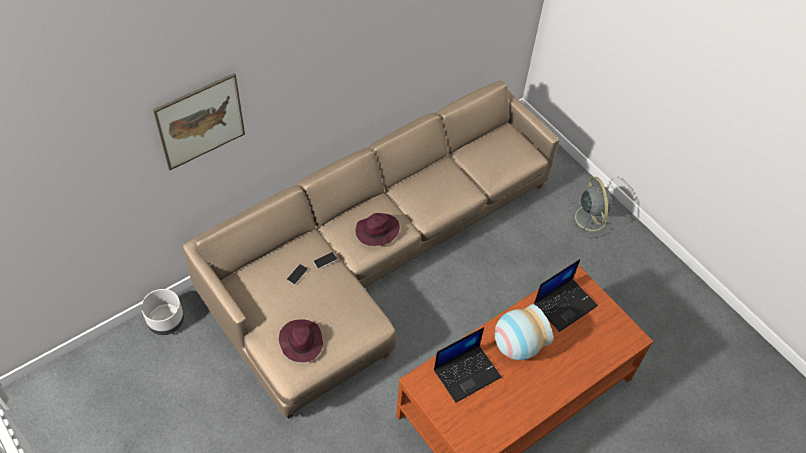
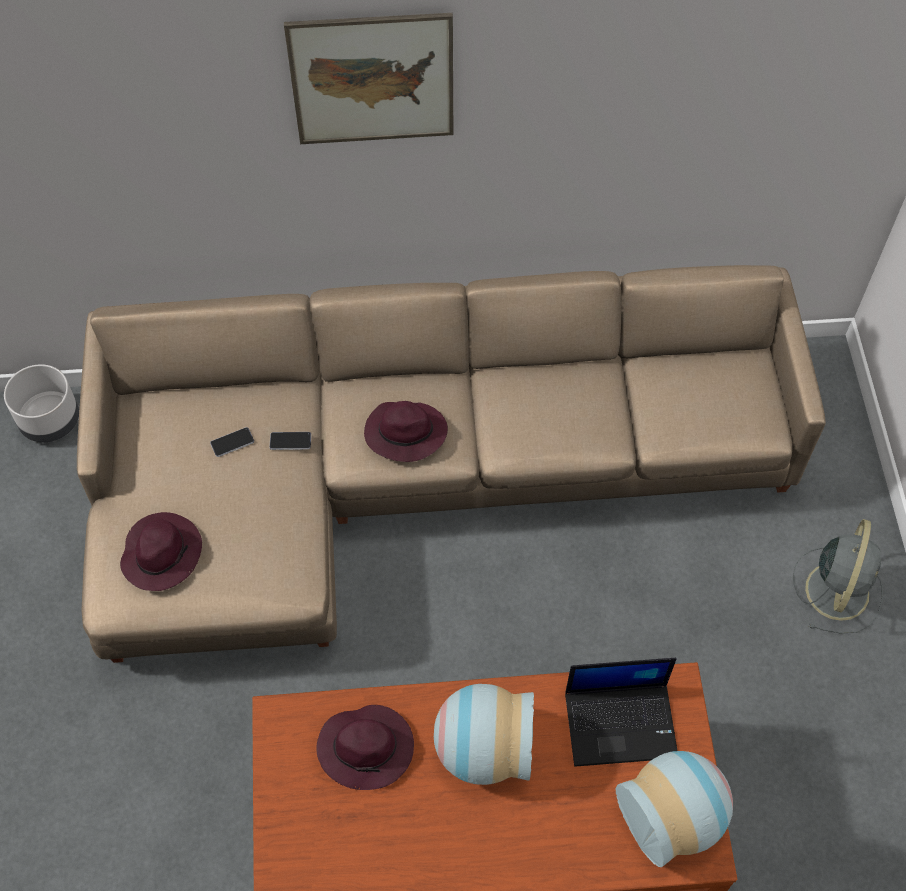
camera: 35 degrees right, 5 degrees up
picture [153,73,245,170] -> picture moved to [284,13,453,144]
laptop [434,327,501,403] -> purple hat [316,705,414,790]
none -> vase [616,751,733,867]

